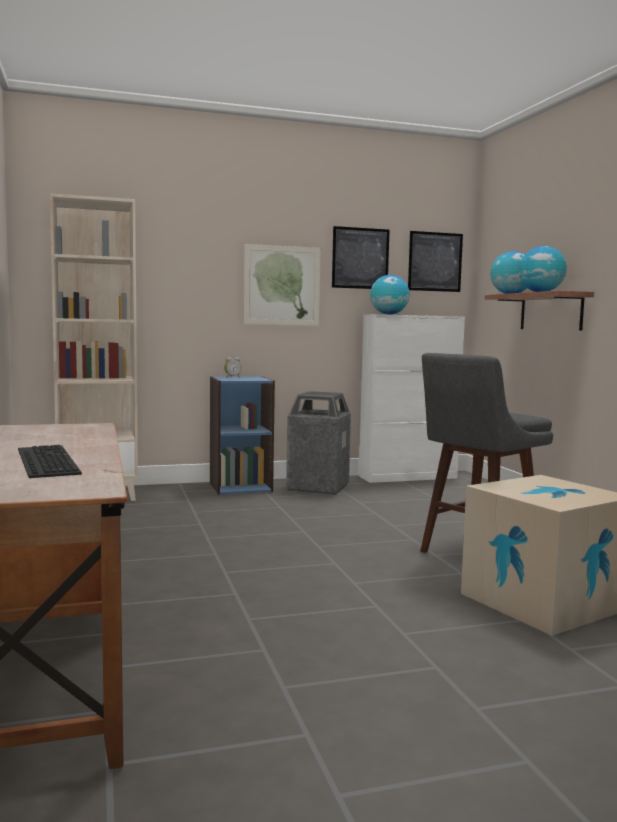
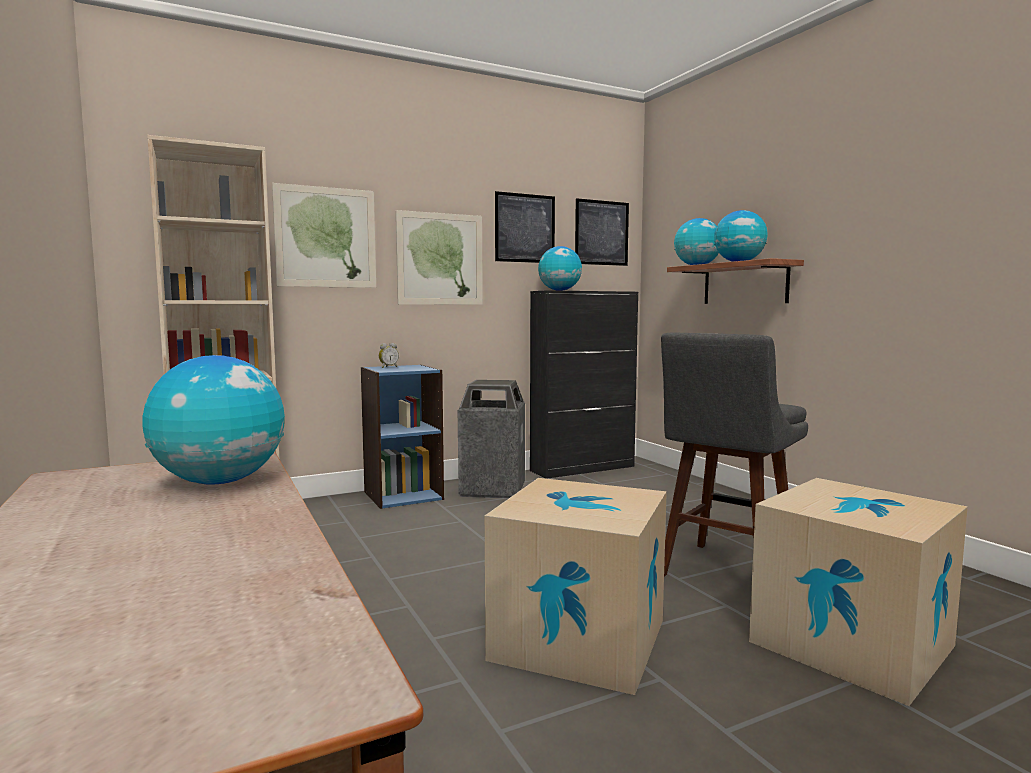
camera: 10 degrees left, 0 degrees up
keyboard [18,445,82,478] -> none
white cabinet [359,314,465,483] -> black cabinet [530,290,638,479]
none -> globe [142,355,285,485]
none -> picture [272,183,376,288]
none -> cardboard box [485,478,667,695]

